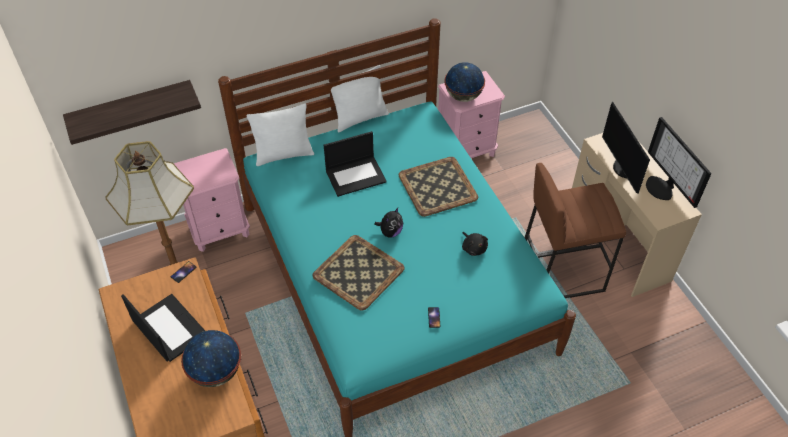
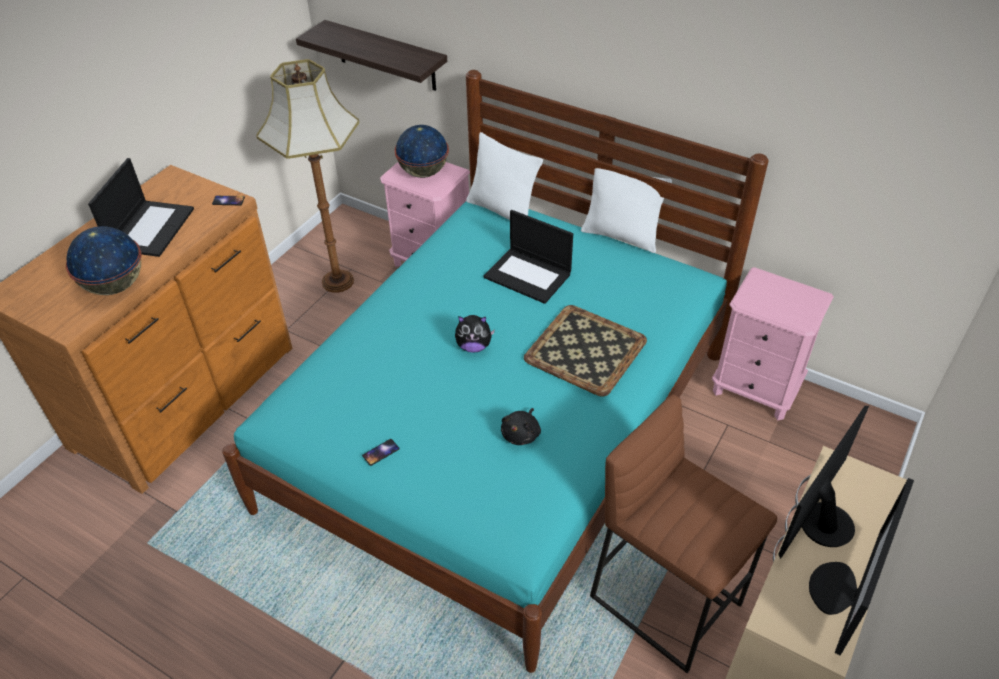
camera: 55 degrees right, 5 degrees down
tray [312,235,405,311] -> none
globe [444,62,485,102] -> globe moved to [395,125,449,178]

